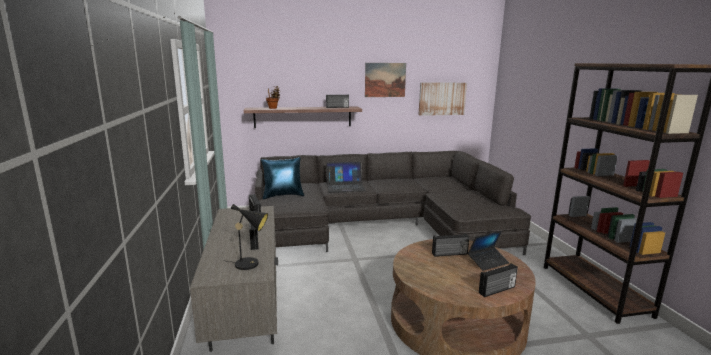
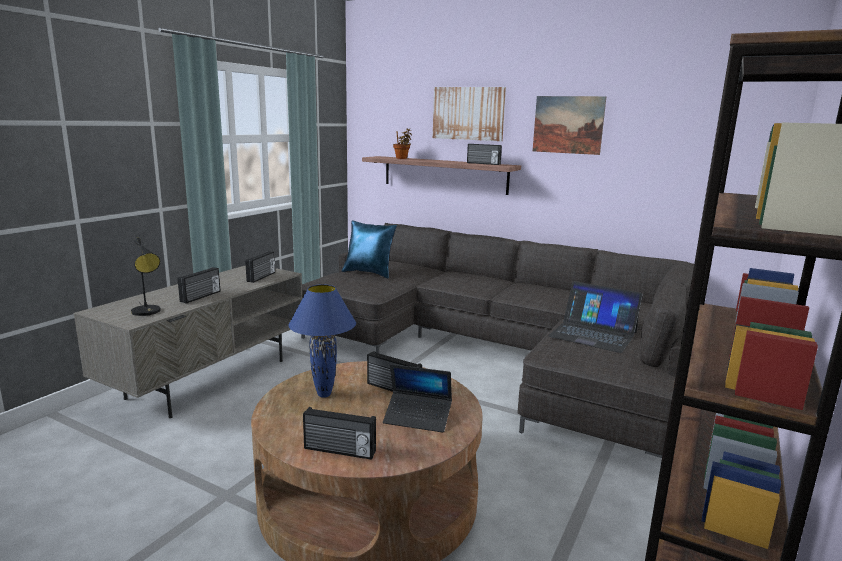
camera: 40 degrees right, 0 degrees up
laptop [326,162,366,192] -> laptop moved to [548,281,643,353]
picture [419,83,467,116] -> picture moved to [433,87,506,141]
none -> blue table lamp [288,284,356,398]

